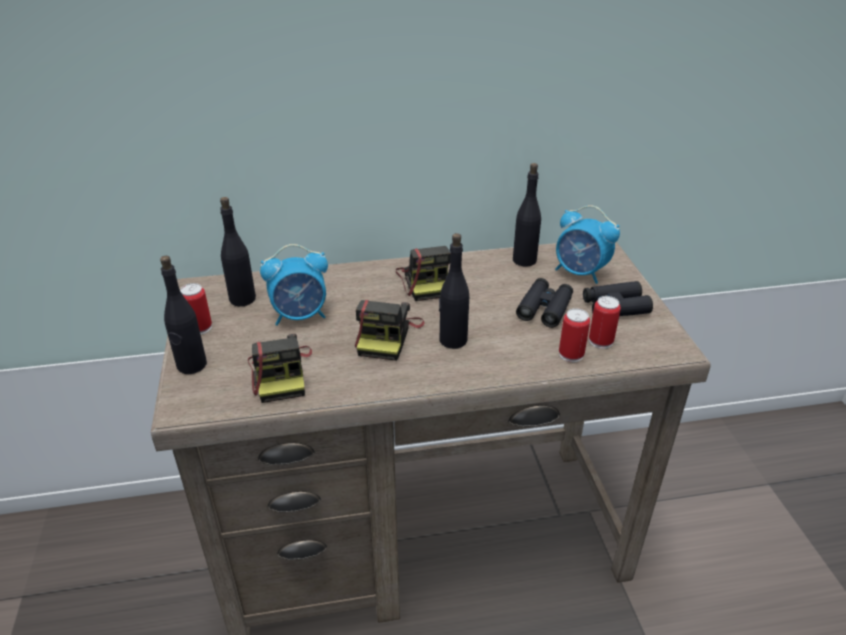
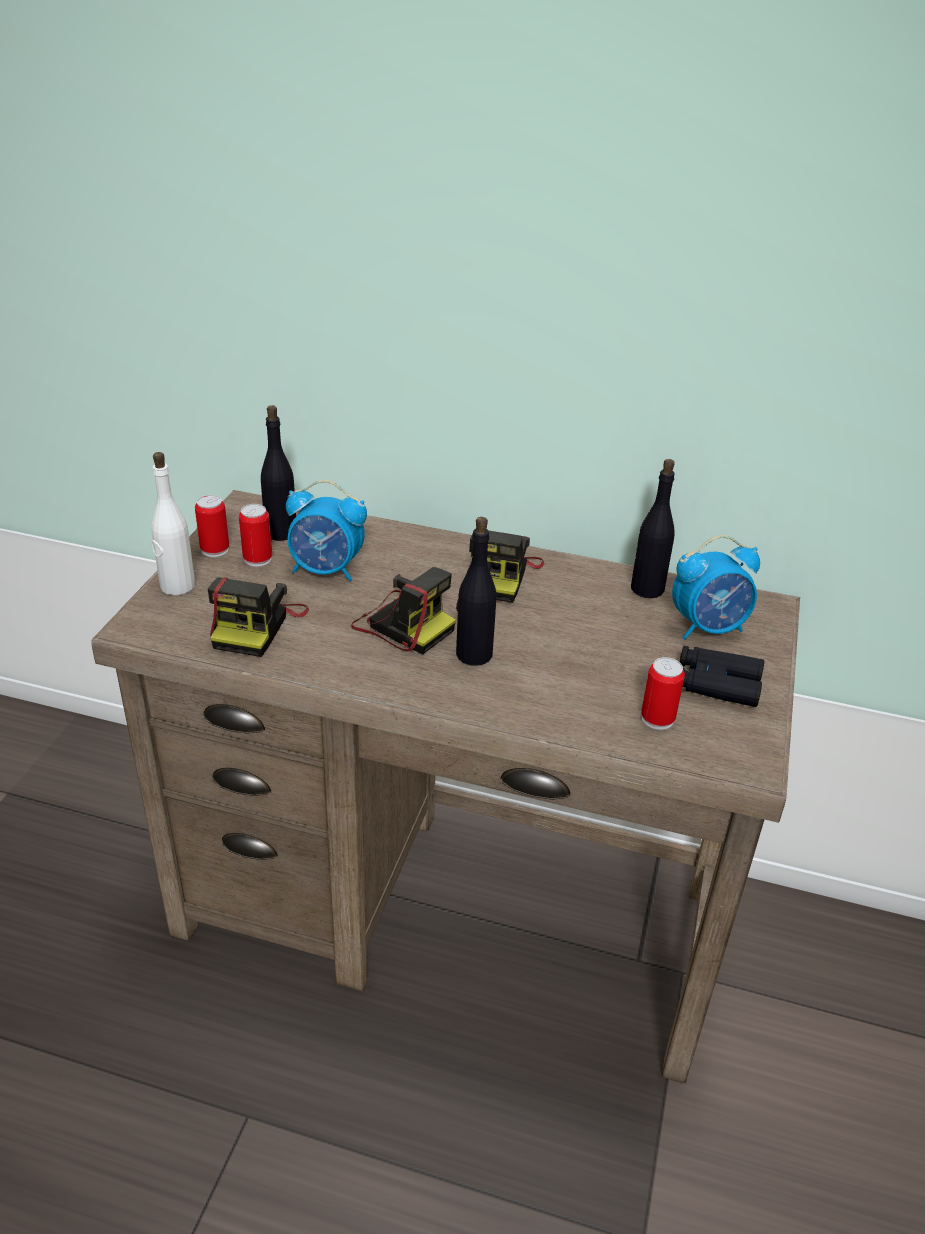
camera: 25 degrees right, 0 degrees up
black bottle [160,256,207,374] -> white bottle [151,452,195,595]
camera [355,300,424,361] -> camera turned 90 degrees counterclockwise [351,567,456,654]
black binoculars [516,278,573,328] -> none
alarm clock [555,205,620,284] -> alarm clock turned 75 degrees counterclockwise [672,535,760,640]
can [559,308,590,362] -> can moved to [239,504,272,567]

